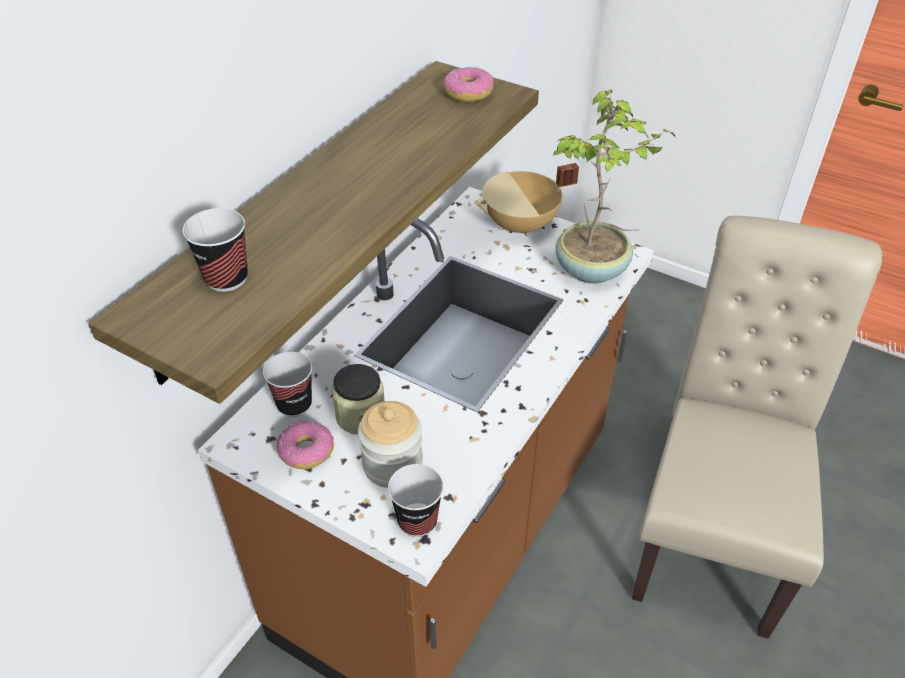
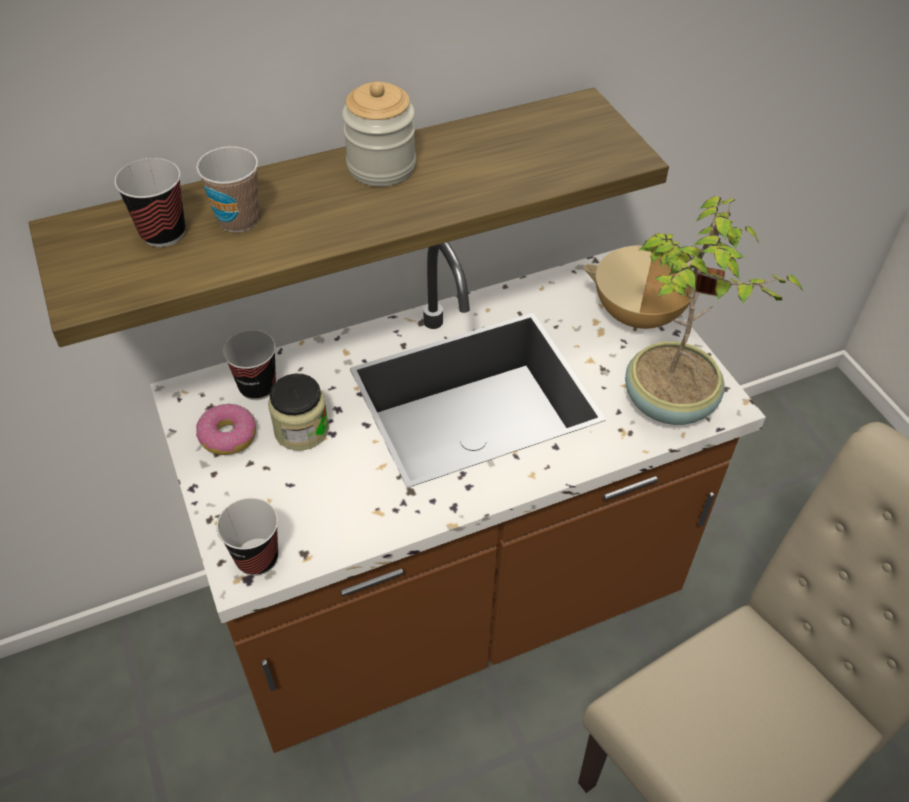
camera: 35 degrees right, 5 degrees up
jar [358,401,423,488] -> jar moved to [342,81,416,186]
donut [443,67,494,102] -> none
none -> cup [196,146,259,232]

